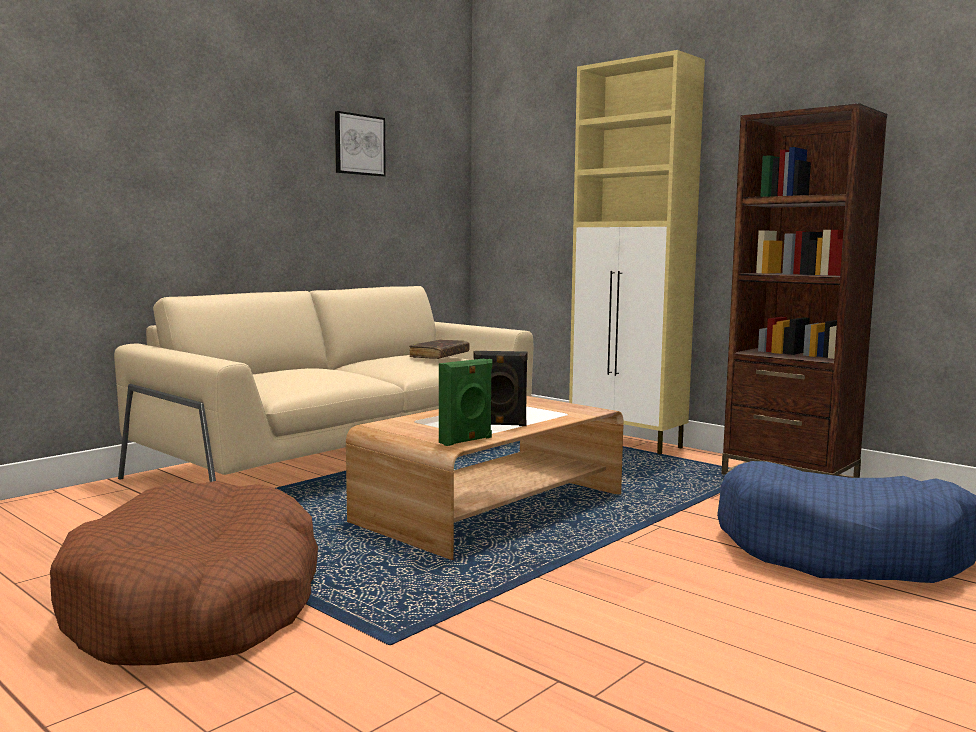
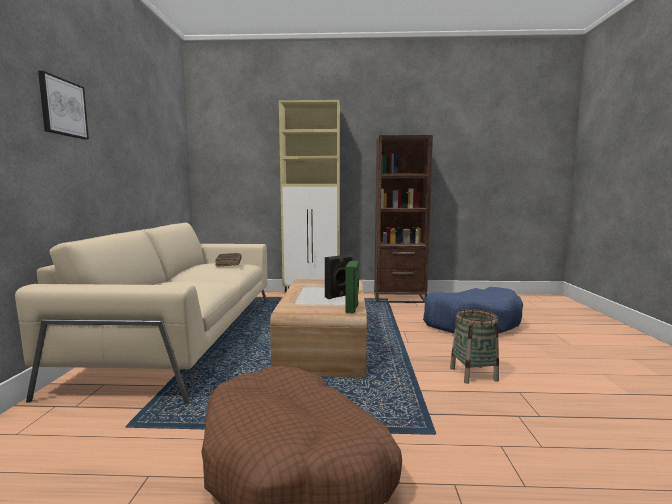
camera: 40 degrees left, 0 degrees up
picture [335,111,386,177] -> picture moved to [38,71,89,140]
none -> basket [450,309,499,384]

